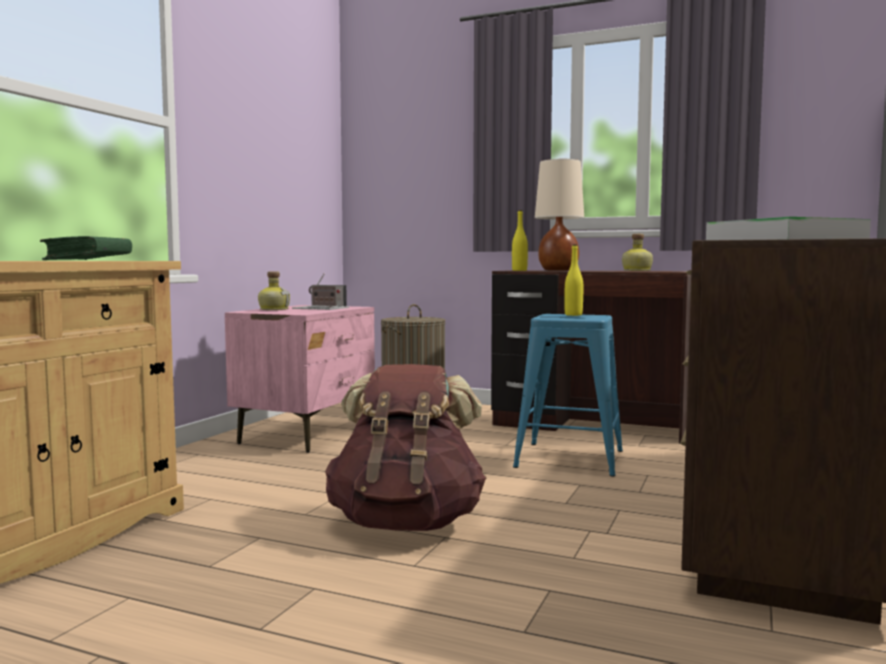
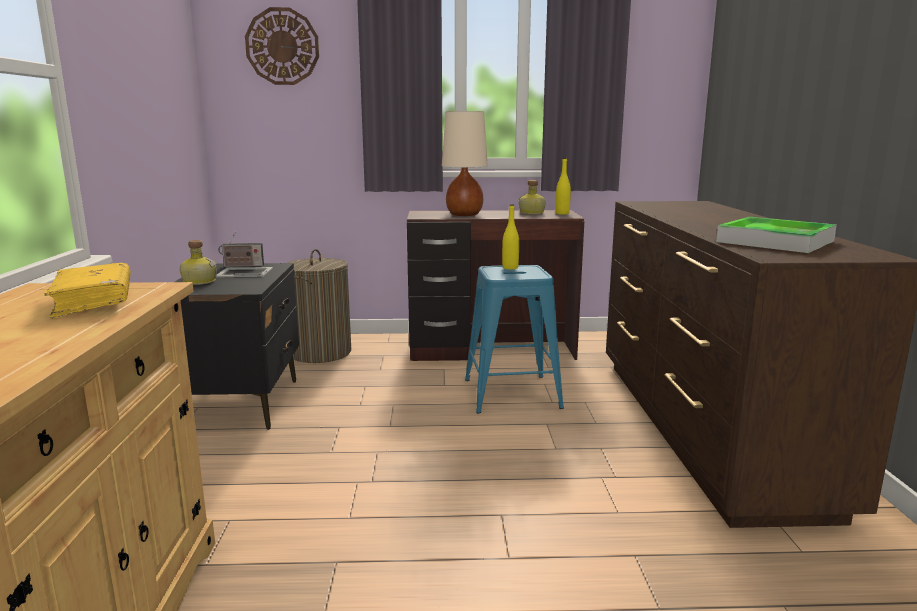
camera: 25 degrees left, 10 degrees up
green book [40,236,132,260] -> yellow book [44,263,131,319]
pink nightstand [225,305,375,453] -> black nightstand [175,263,299,430]
brown backpack [325,364,486,531] -> none
yellow bottle [512,210,528,271] -> yellow bottle moved to [556,158,571,215]
none -> wall clock [245,7,319,85]

